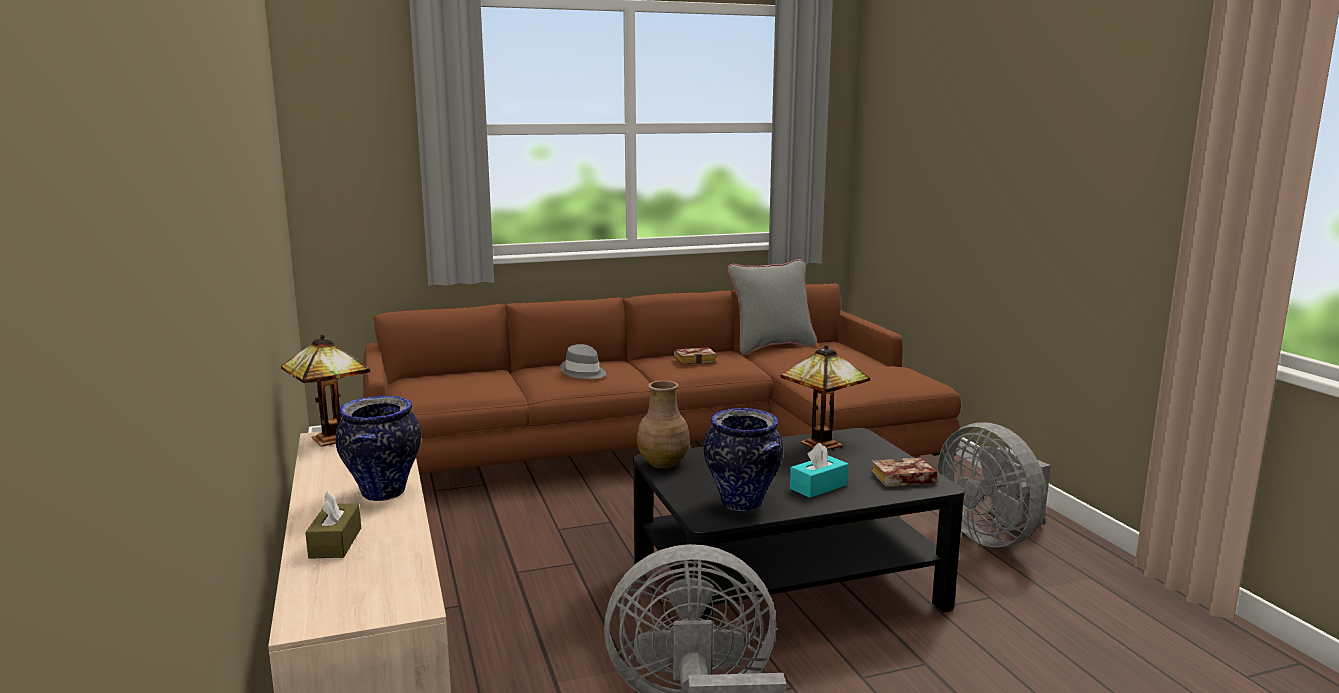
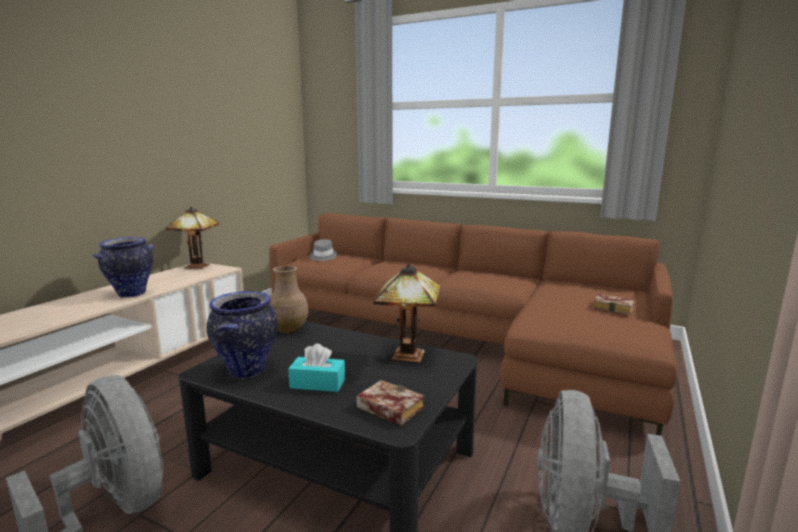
camera: 45 degrees right, 0 degrees up
brown tissue box [305,491,361,559] -> none
grey hat [560,344,606,379] -> grey hat moved to [310,239,337,261]
book [674,347,716,365] -> book moved to [593,294,634,314]
grey pillow [727,259,817,355] -> none

